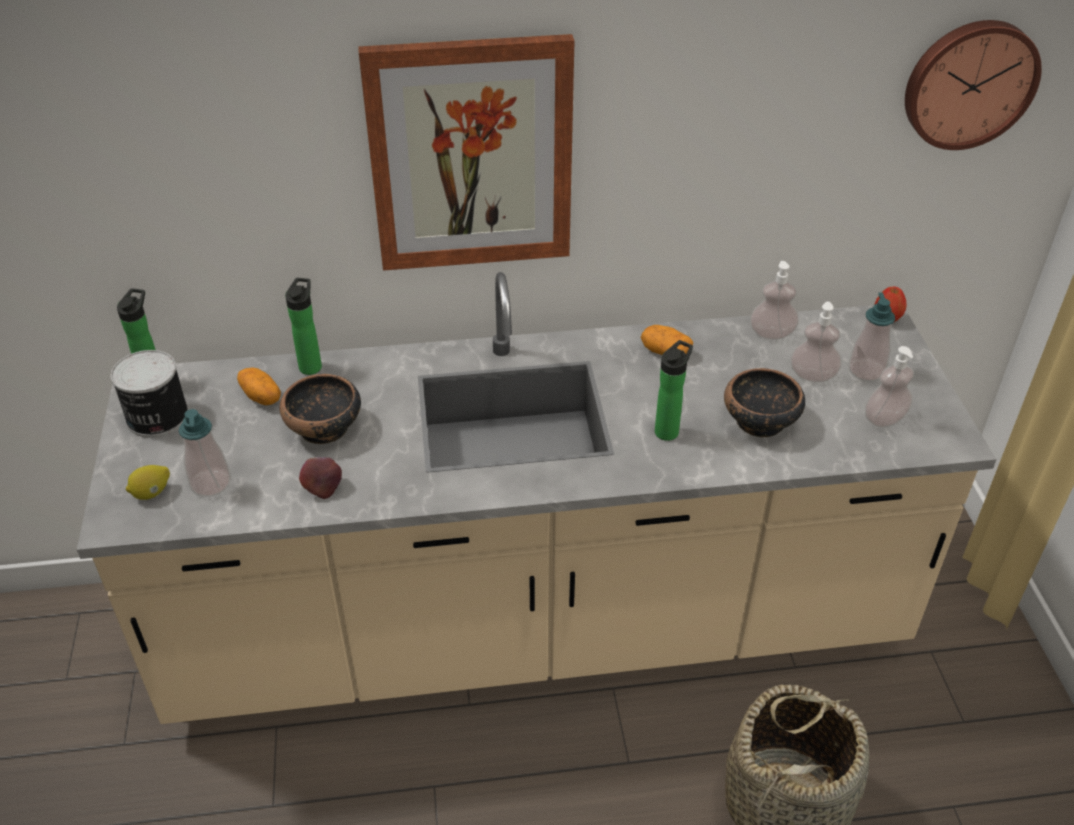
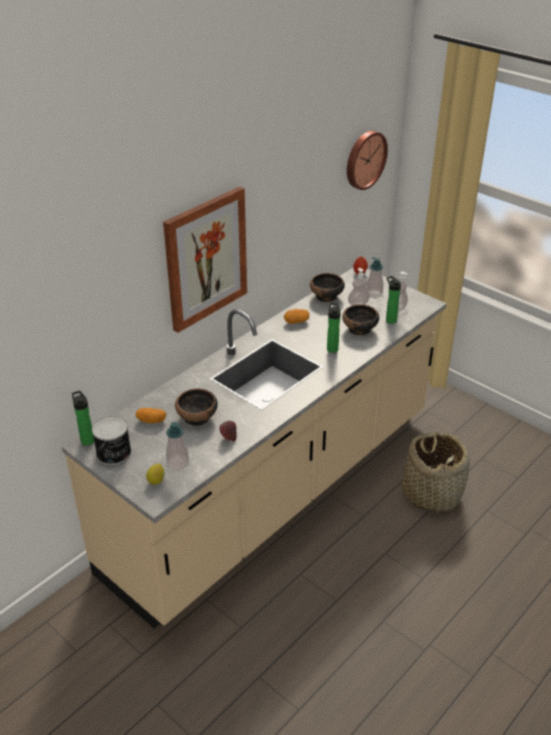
camera: 40 degrees left, 5 degrees down
bottle [285,278,322,375] -> bottle moved to [386,276,401,324]
soap dispenser [750,261,799,340] -> bowl [310,273,345,302]

